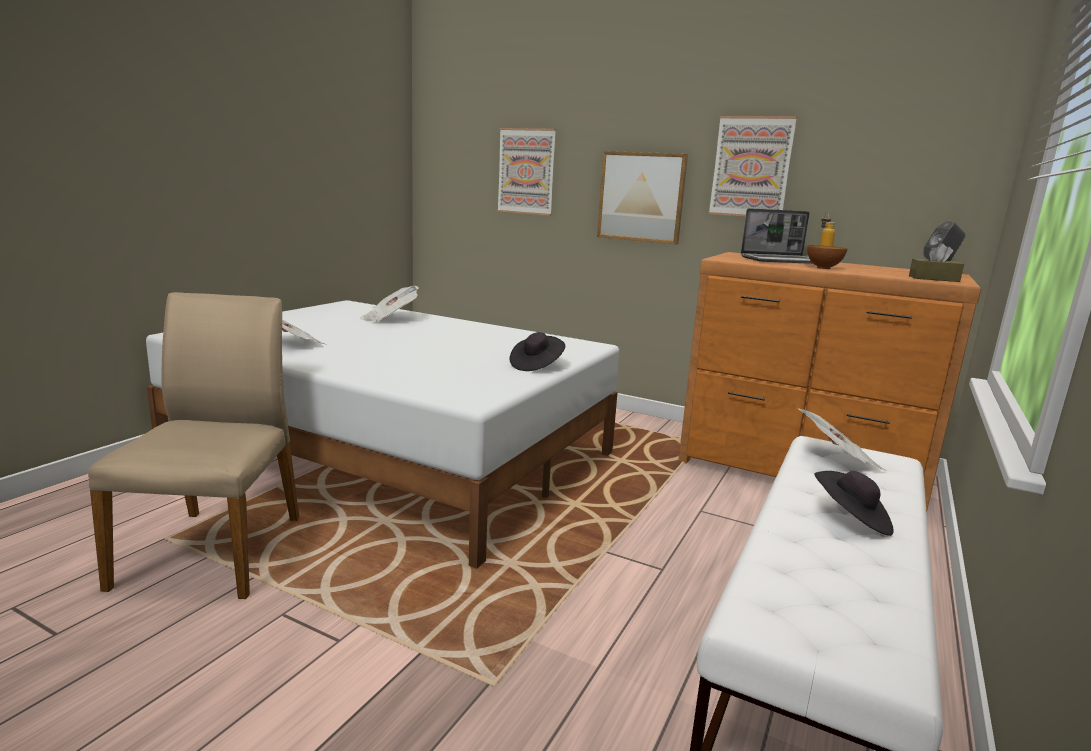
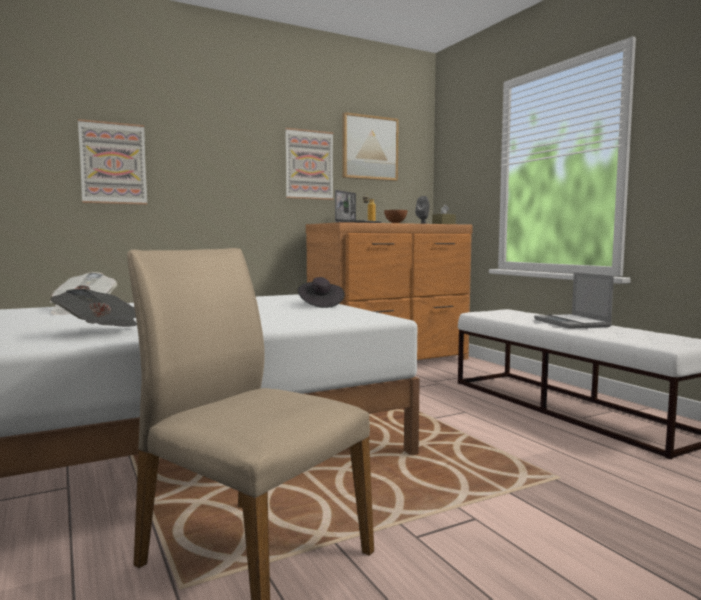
camera: 55 degrees left, 10 degrees down
picture [597,151,688,244] -> picture moved to [342,112,399,181]
newspaper [797,408,887,471] -> none
black hat [814,471,894,536] -> laptop [534,272,614,329]

